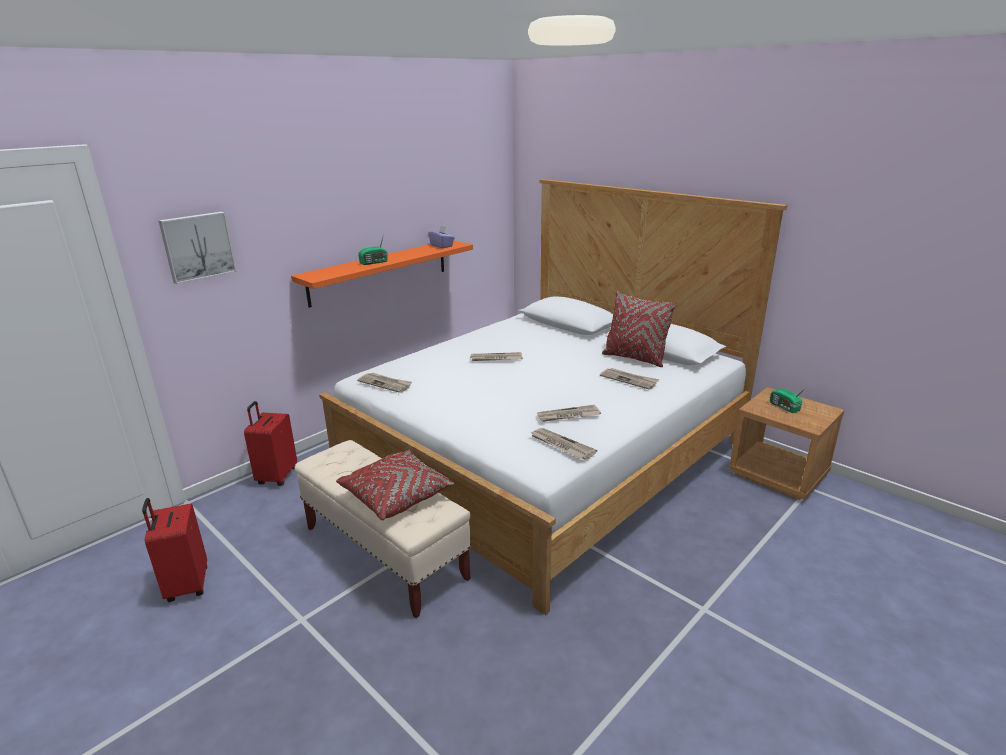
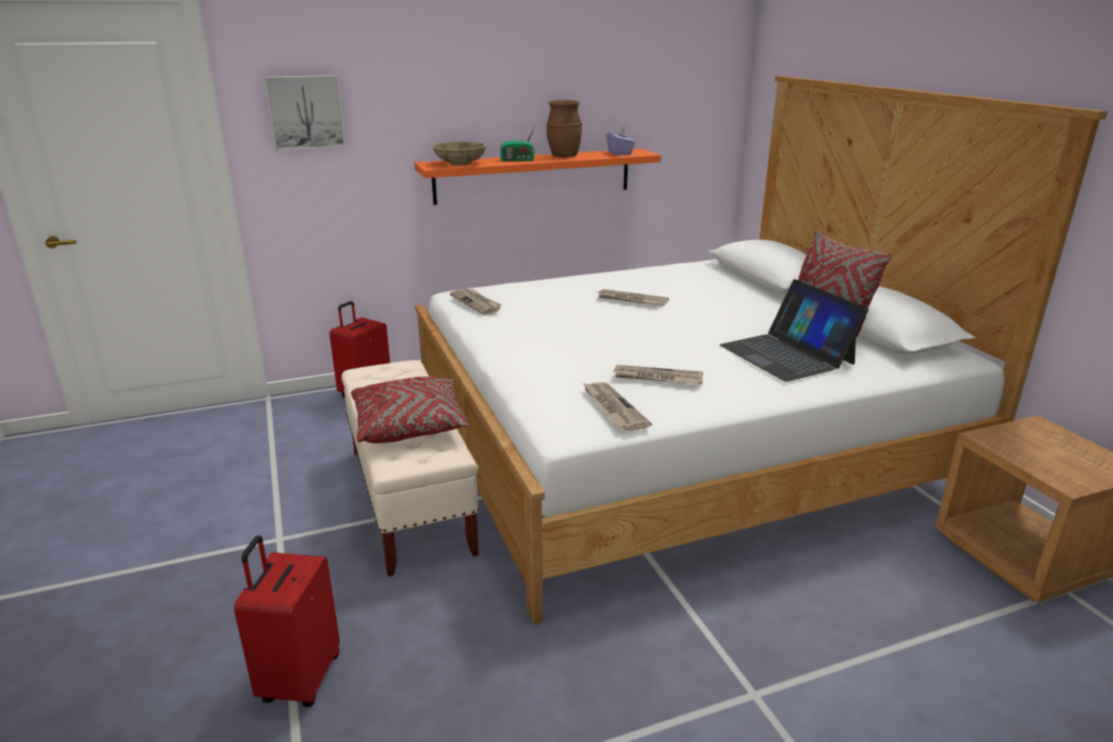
camera: 25 degrees right, 0 degrees up
red suitcase [142,498,207,602] -> red suitcase moved to [234,535,340,707]
newspaper [600,368,659,390] -> laptop [720,279,869,382]
radio [770,386,808,413] -> none
none -> beige bowl [432,142,487,166]
none -> brown vase [546,100,582,157]

